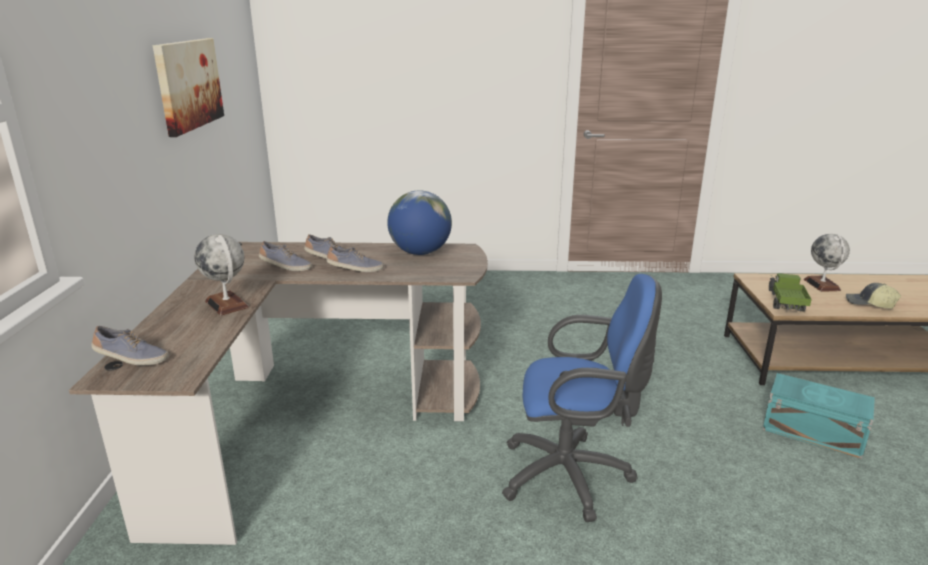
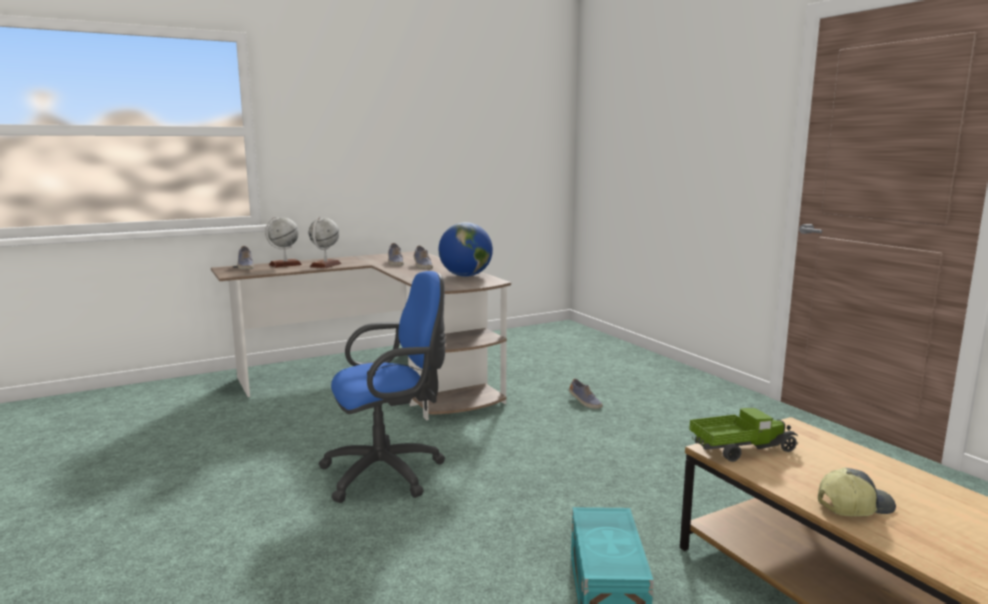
camera: 60 degrees right, 10 degrees down
picture [153,38,224,137] -> none
shoe [327,246,384,272] -> shoe moved to [569,379,603,409]
blue office chair [502,274,662,522] -> blue office chair turned 90 degrees counterclockwise [318,271,445,503]
globe [804,234,850,292] -> globe moved to [265,216,302,268]
cap [846,283,901,309] -> cap turned 75 degrees clockwise [818,467,896,517]

